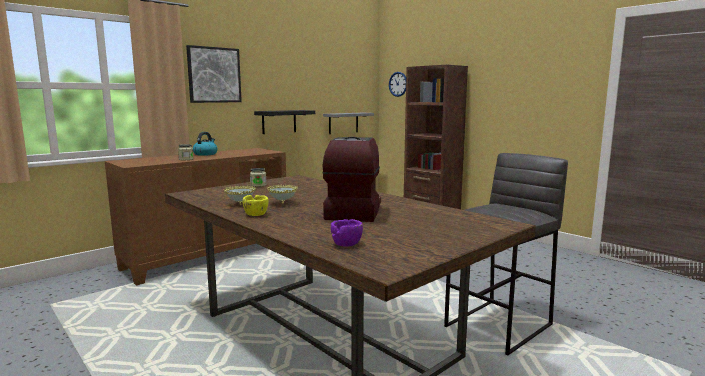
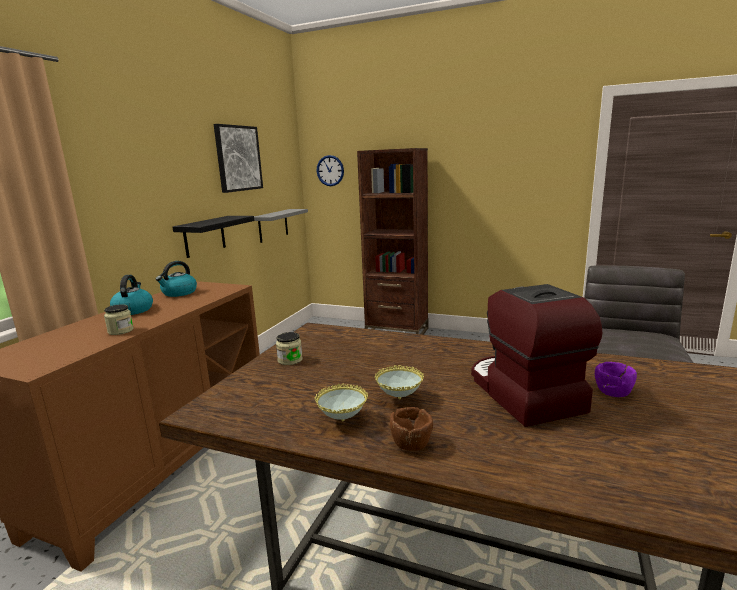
camera: 25 degrees left, 5 degrees up
picture [186,45,242,103] -> picture moved to [214,124,263,193]
yellow bowl [243,195,269,216] -> brown bowl [390,407,433,451]
purple bowl [331,219,363,247] -> purple bowl moved to [595,362,637,397]
none -> kettle [156,261,197,297]

